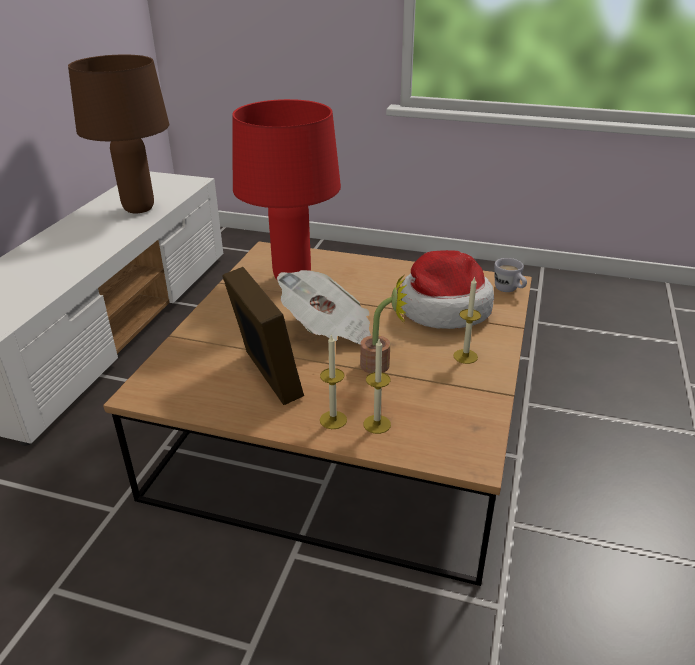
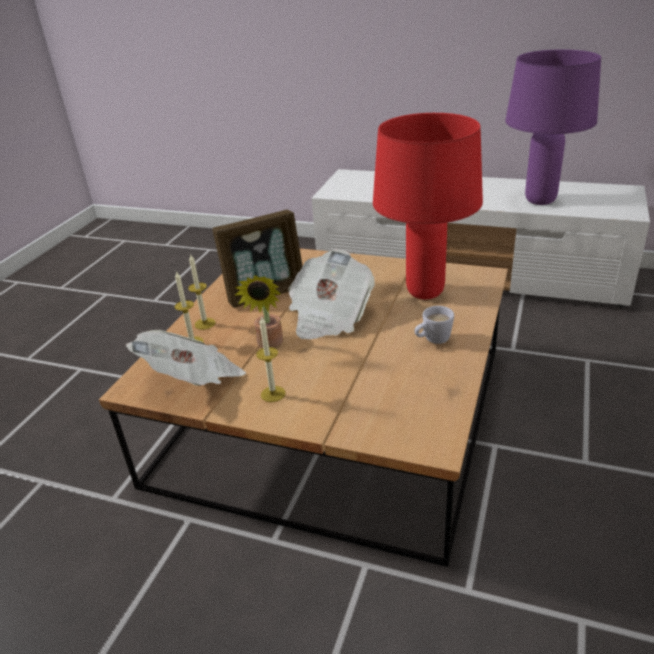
camera: 95 degrees right, 0 degrees up
brown table lamp [68,55,169,213] -> purple table lamp [505,49,601,205]
hat [401,250,494,329] -> none
white mug [494,258,527,292] -> white mug moved to [414,306,454,344]
none -> newspaper [126,330,246,386]

